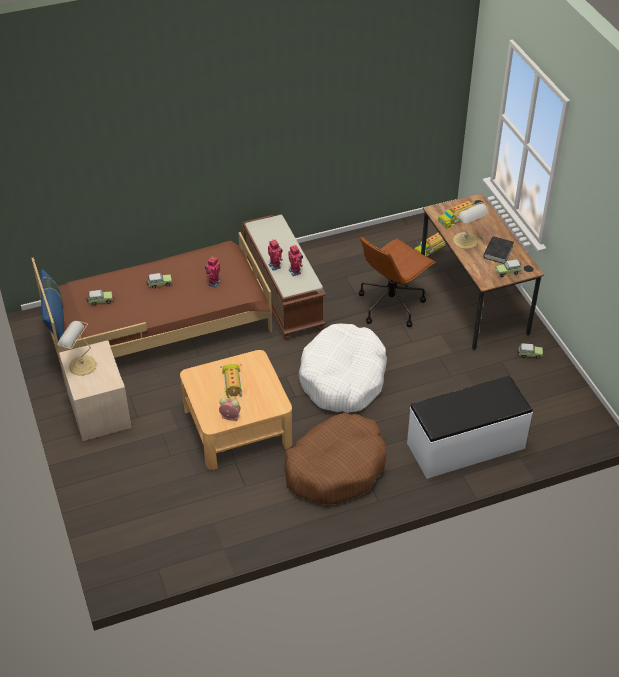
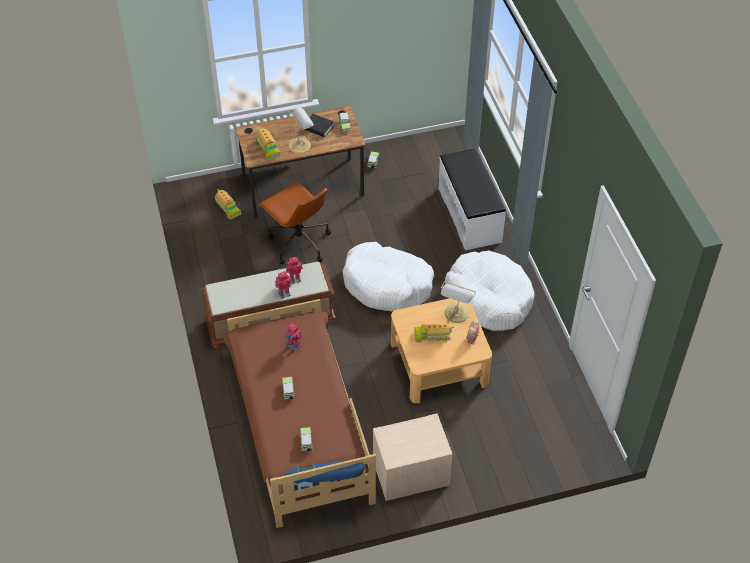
camera: 85 degrees left, 5 degrees up
table lamp [57,321,96,376] -> table lamp moved to [441,281,476,323]
brown dog bed [284,413,387,504] -> white dog bed [445,250,535,331]

